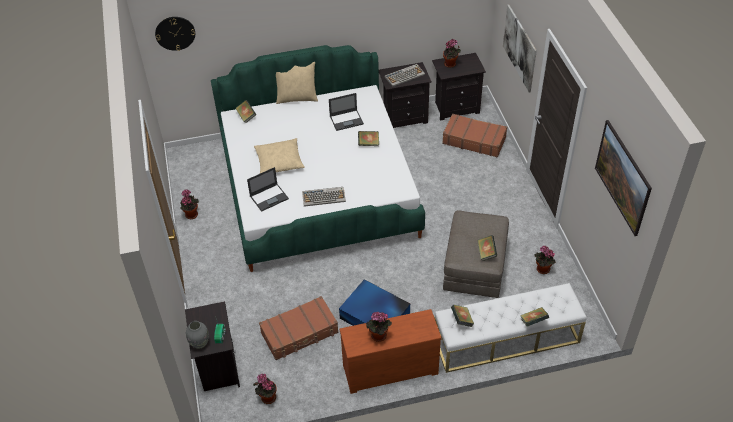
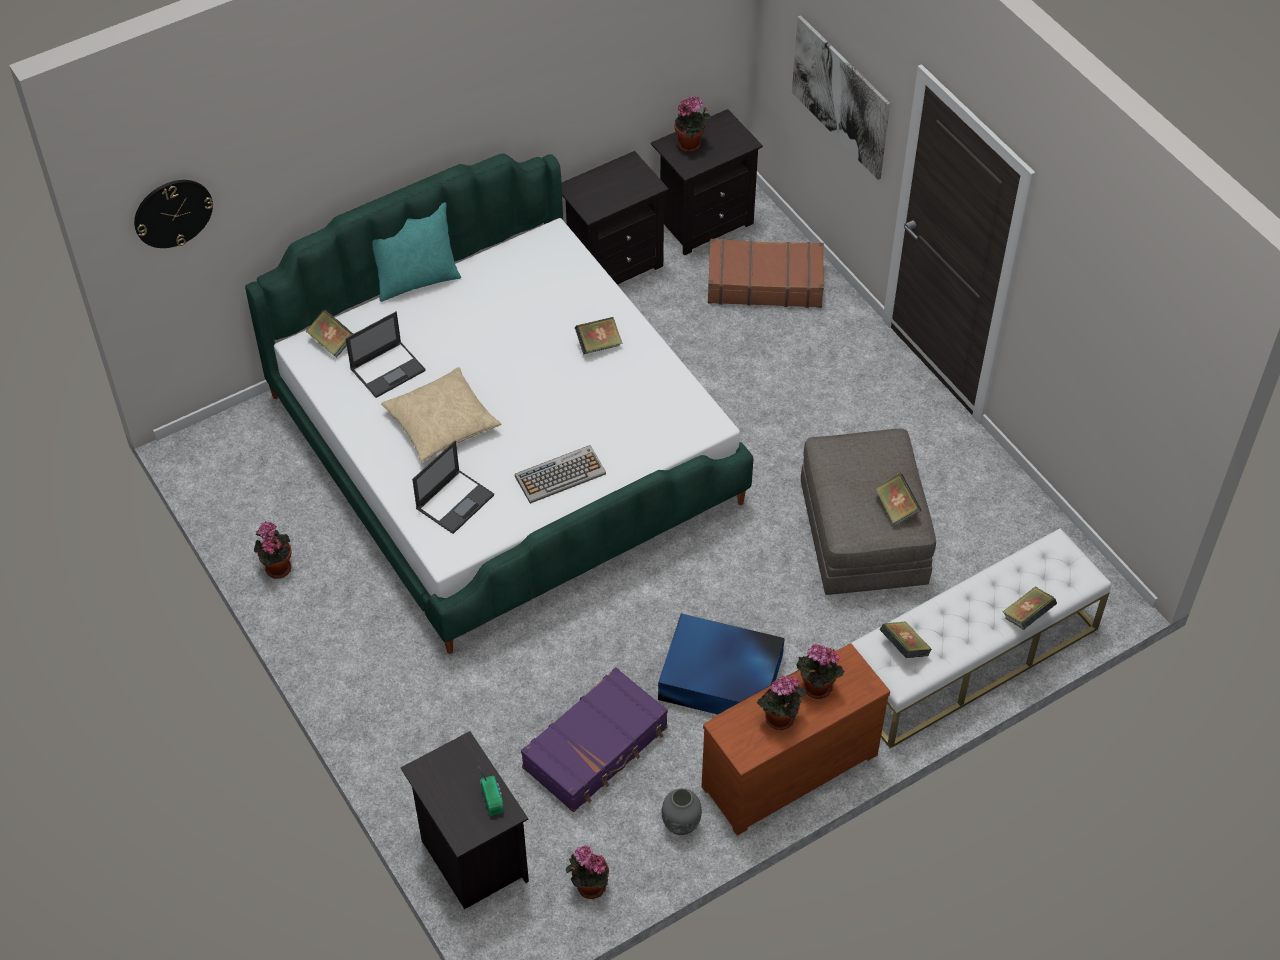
camera: 20 degrees left, 5 degrees up
grey vase [186,321,209,349] -> grey vase moved to [662,788,702,835]
brown suitcase [259,296,339,360] -> purple suitcase [521,667,668,812]
beige pillow [276,62,318,104] -> turquoise pillow [372,202,461,302]
laptop [329,93,364,131] -> laptop moved to [346,312,426,398]
keyboard [384,64,425,87] -> none
potted plant [535,246,556,274] -> potted plant moved to [796,644,844,699]
picture [595,120,652,236] -> none

